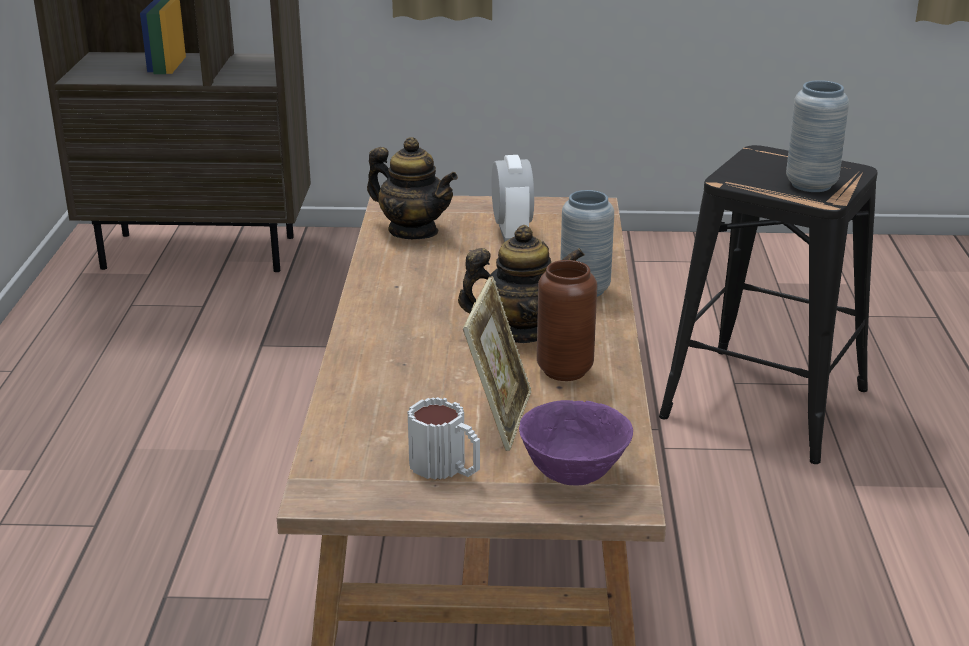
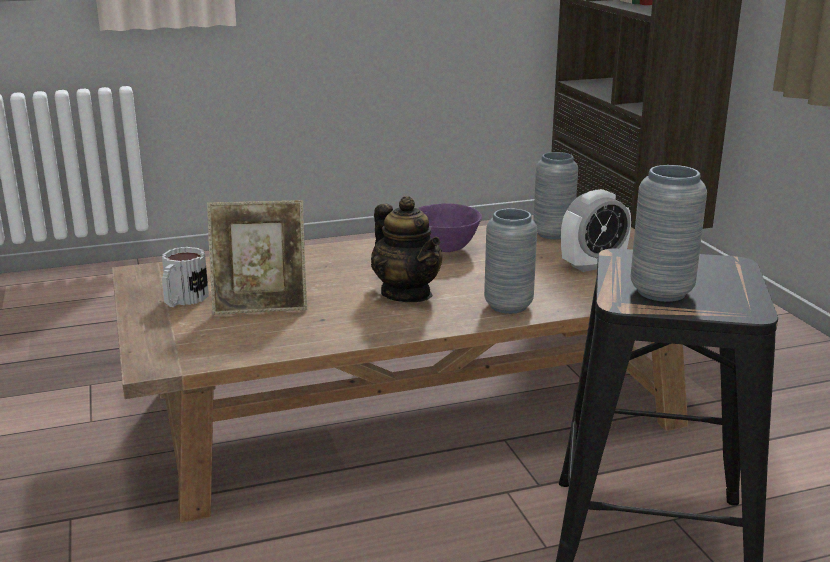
camera: 70 degrees right, 5 degrees down
teapot [367,137,458,239] -> grey vase [533,152,578,239]
purple bowl [519,400,633,485] -> purple bowl moved to [418,203,482,252]
brown vase [537,260,597,381] -> none

